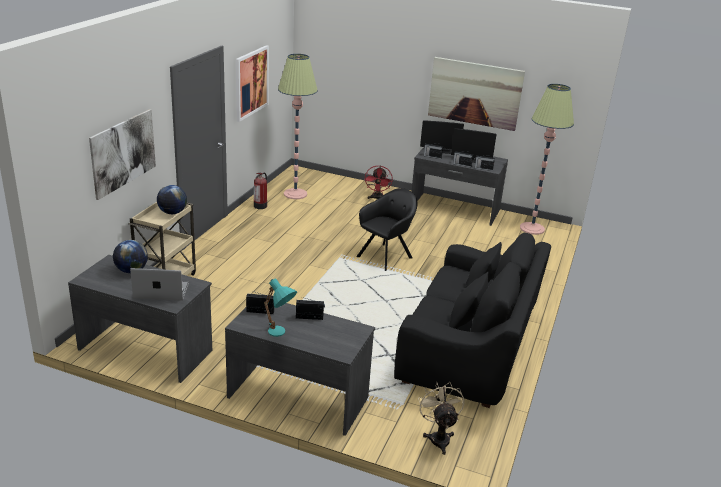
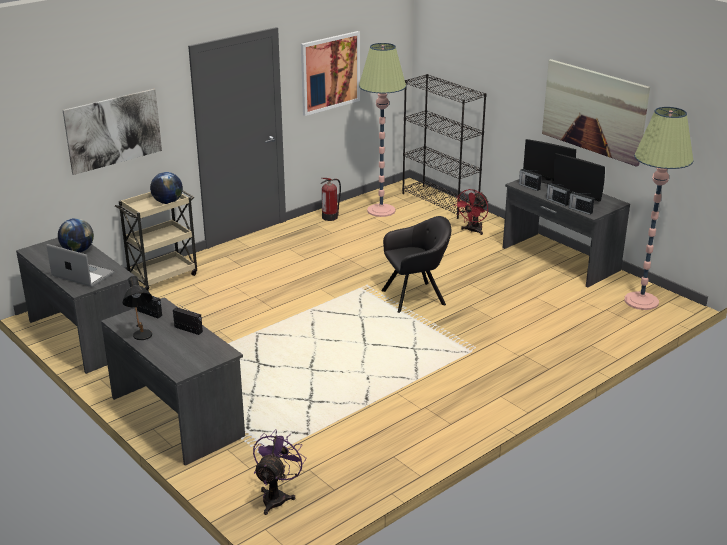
camera: 30 degrees right, 0 degrees up
turquoise table lamp [264,278,297,337] -> black table lamp [122,276,153,340]
black sofa [394,233,551,408] -> none
beige fan [418,382,464,455] -> purple fan [253,429,307,515]
none -> black bookcase [402,74,487,219]

